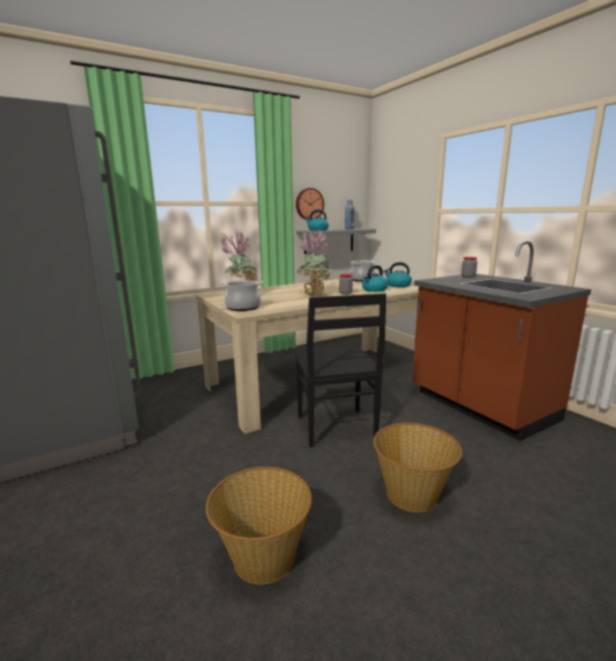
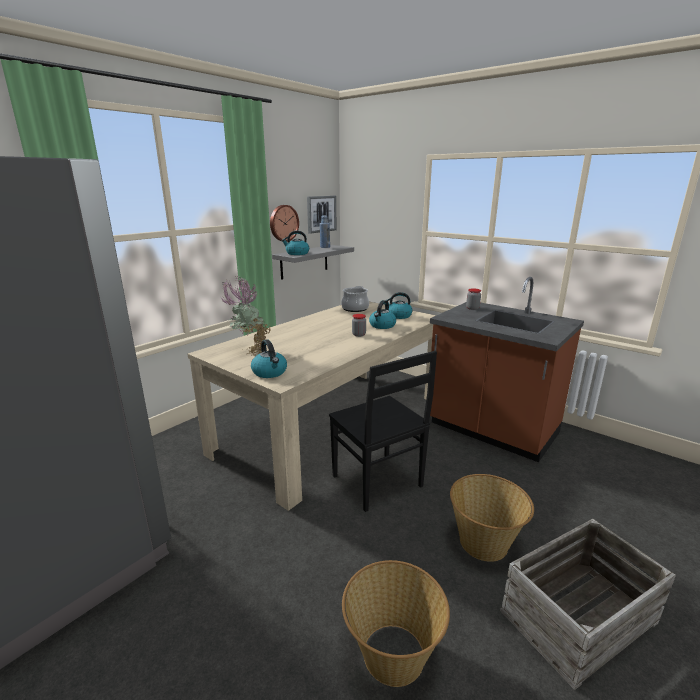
camera: 20 degrees left, 5 degrees up
cooking pot [220,280,263,311] -> kettle [251,339,287,378]
potted plant [296,229,331,297] -> none
none -> picture [307,196,337,234]
none -> crate [500,519,676,690]

